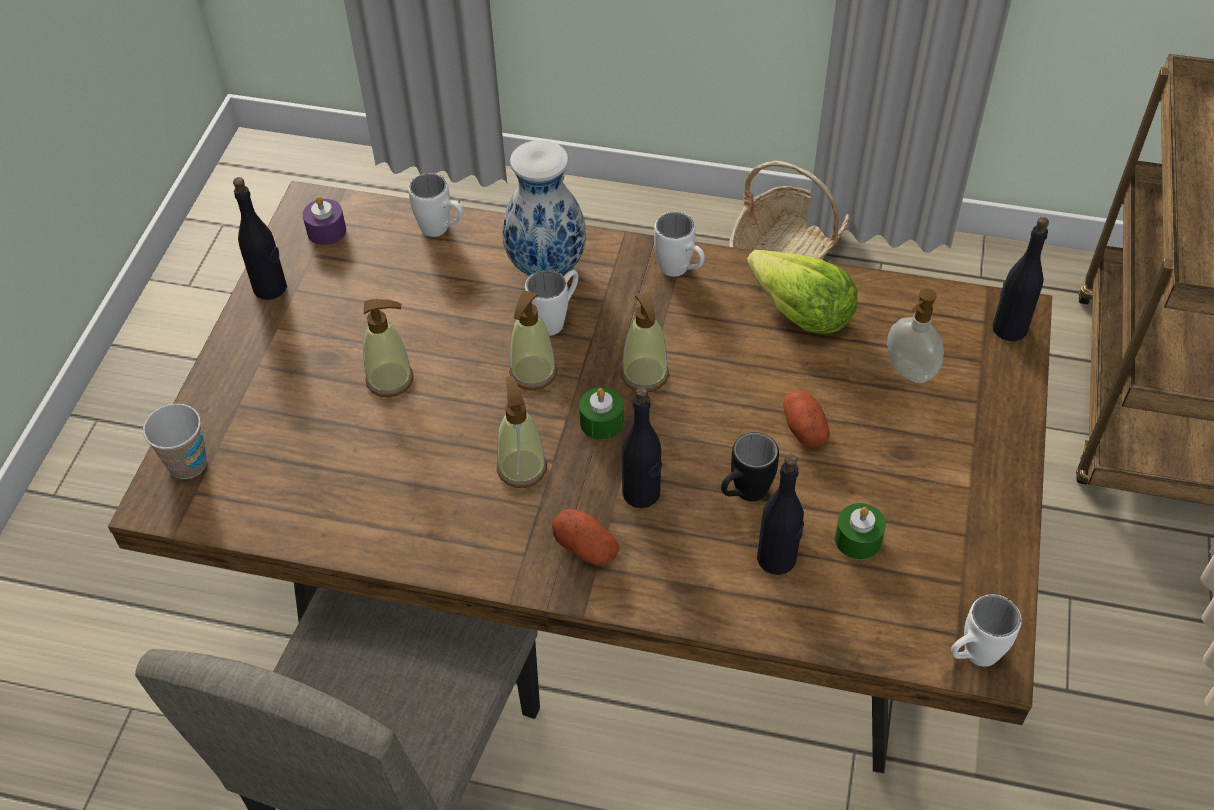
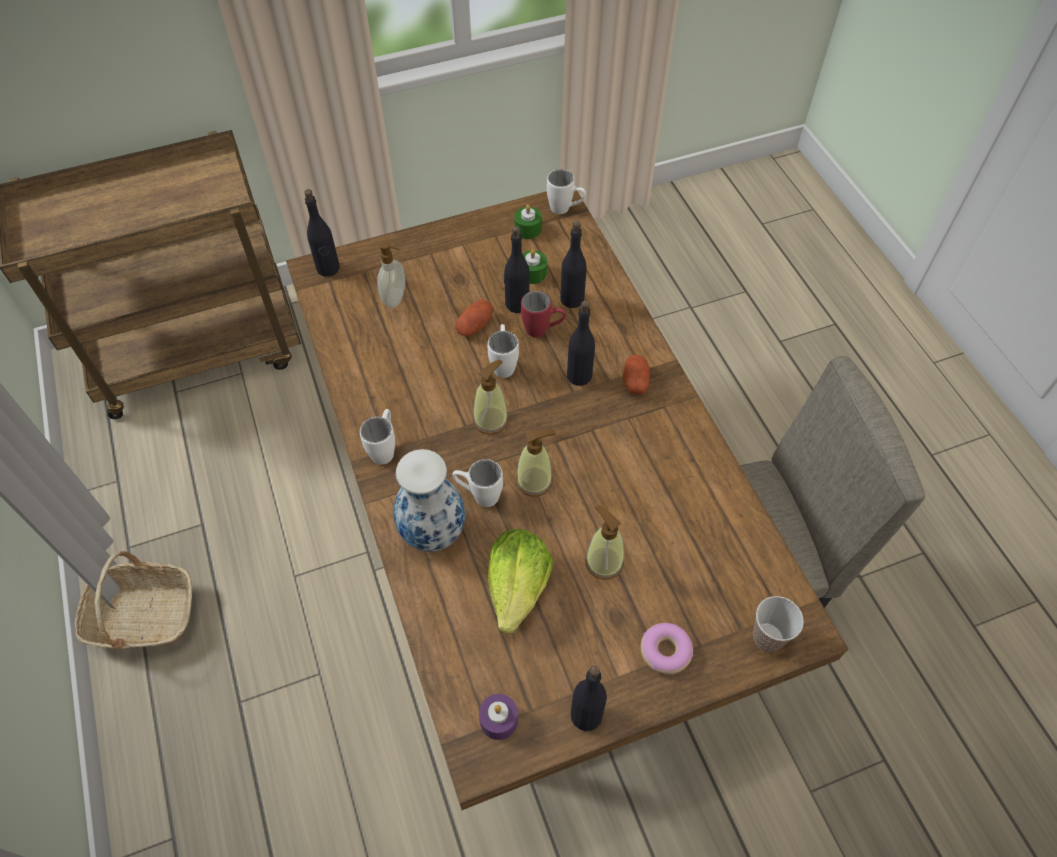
camera: 125 degrees left, 5 degrees up
white mug [408,173,463,237] -> white mug moved to [487,324,519,378]
soap dispenser [497,376,547,488] -> none
green candle [579,387,624,440] -> green candle moved to [514,205,542,239]
black mug [721,432,779,502] -> red mug [521,291,566,337]
lettuce [747,250,857,334] -> lettuce moved to [488,529,553,633]
none -> black bottle [504,226,529,313]
none -> donut [641,623,693,674]

